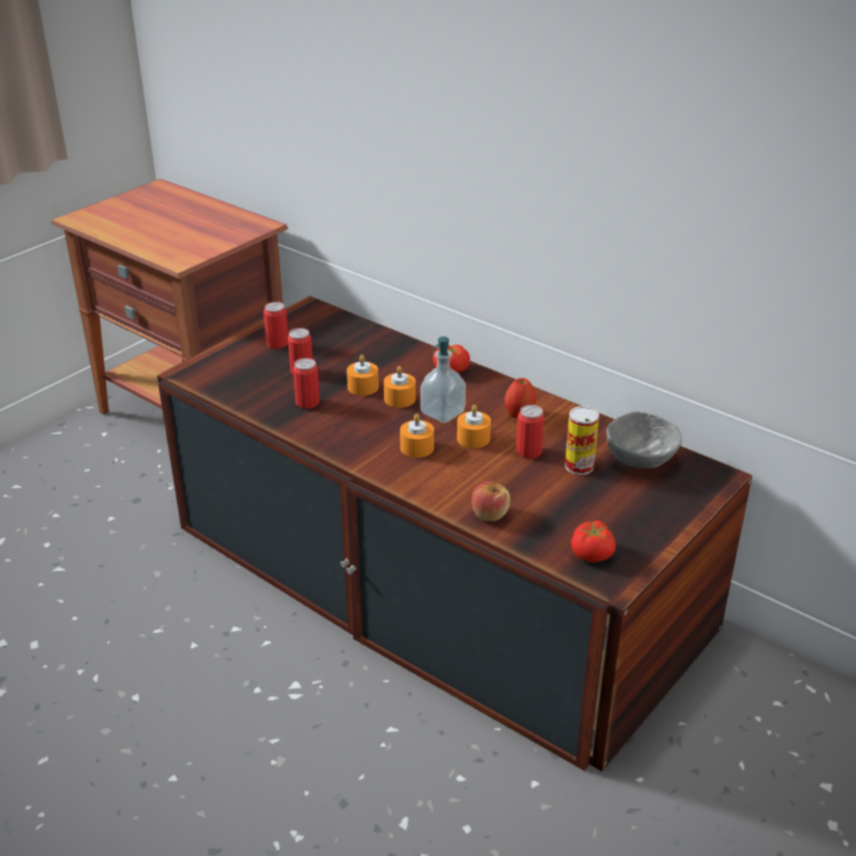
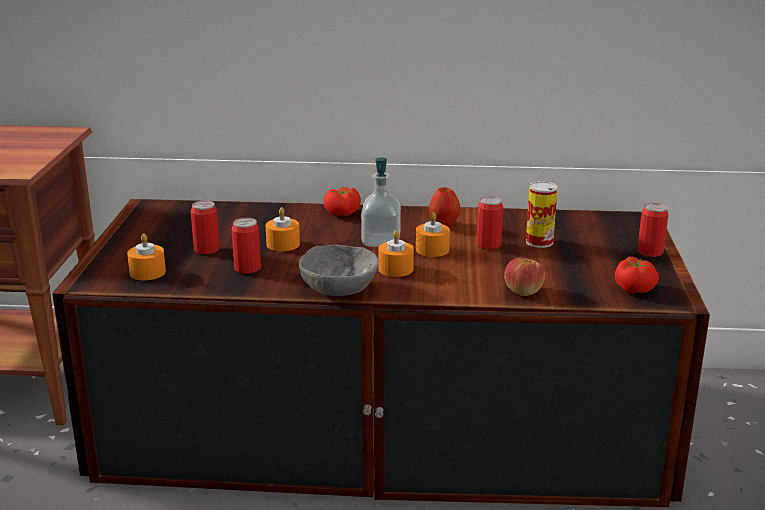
camera: 35 degrees left, 10 degrees down
can [264,302,288,349] -> can moved to [637,203,668,257]
orange candle [384,366,416,408] -> orange candle moved to [127,233,166,280]
grey bowl [606,411,682,468] -> grey bowl moved to [299,245,379,296]

